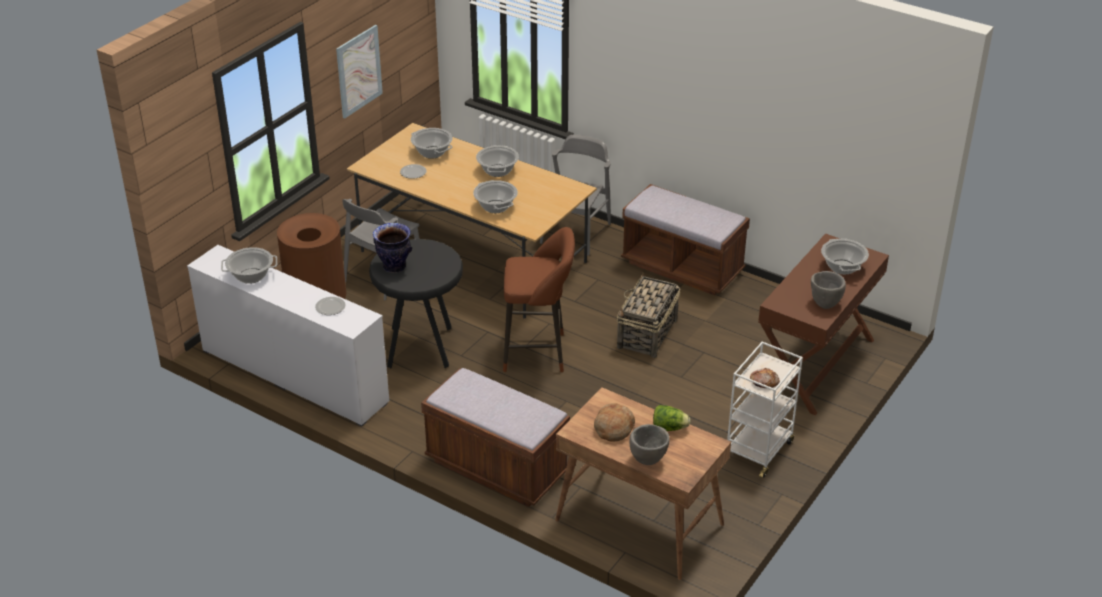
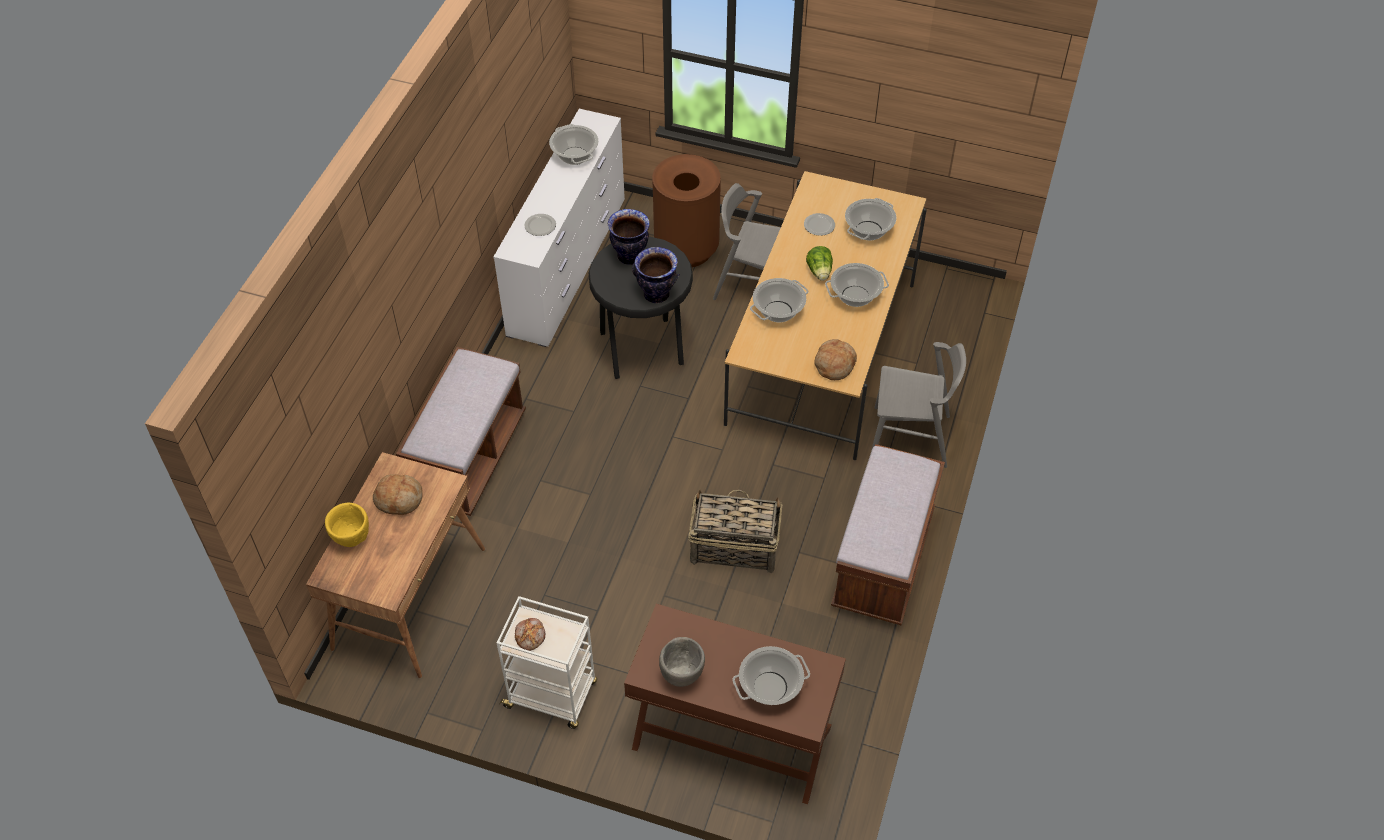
camera: 75 degrees right, 15 degrees up
picture [336,25,383,119] -> none
brown stool [503,227,575,372] -> none
grey bowl [629,424,670,465] -> yellow bowl [325,502,369,547]
lettuce [653,405,691,431] -> lettuce moved to [806,246,833,281]
none -> vase [632,247,680,303]
none -> bread [815,339,857,380]

